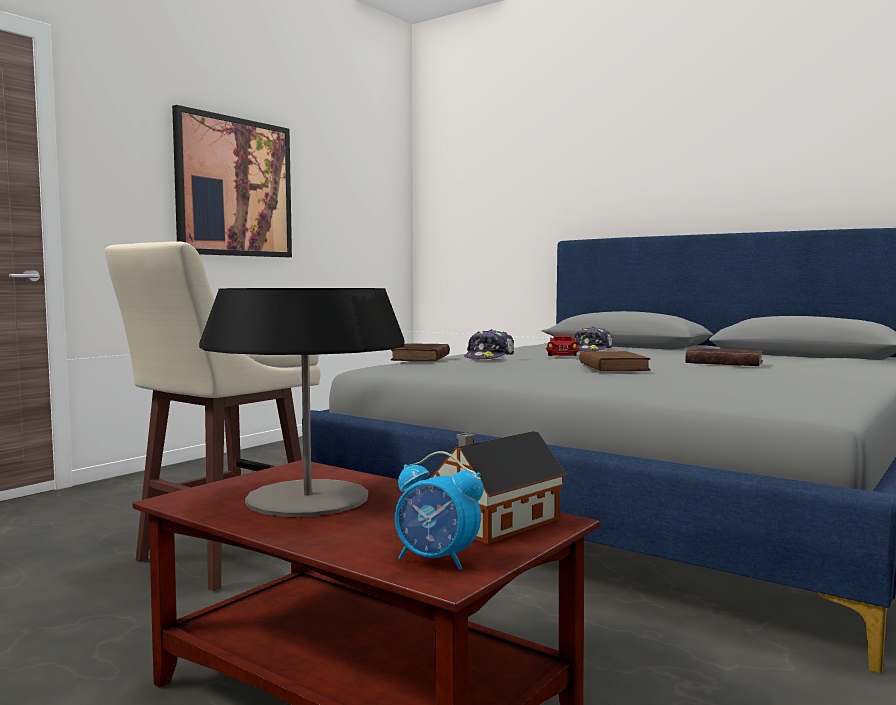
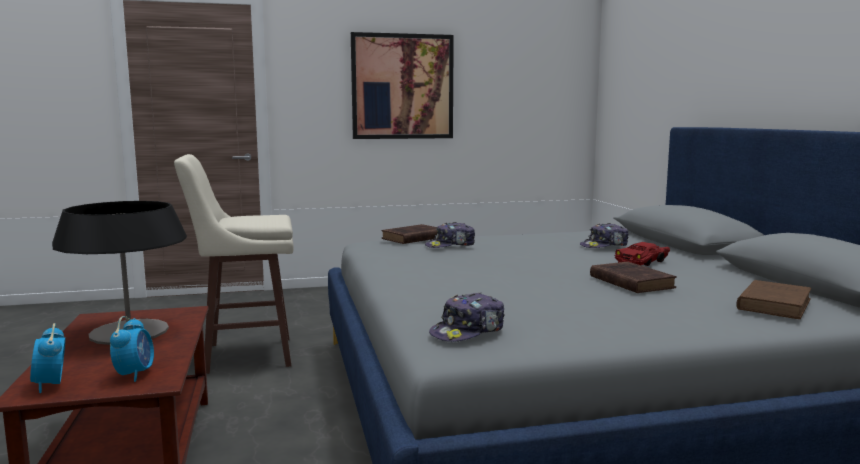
camera: 40 degrees right, 5 degrees up
toy house [430,431,566,544] -> alarm clock [110,316,154,382]
red toy car [546,335,579,356] -> red toy car moved to [615,242,670,266]
brown book [579,351,651,371] -> brown book moved to [736,280,812,319]
none -> cap [429,293,505,342]

